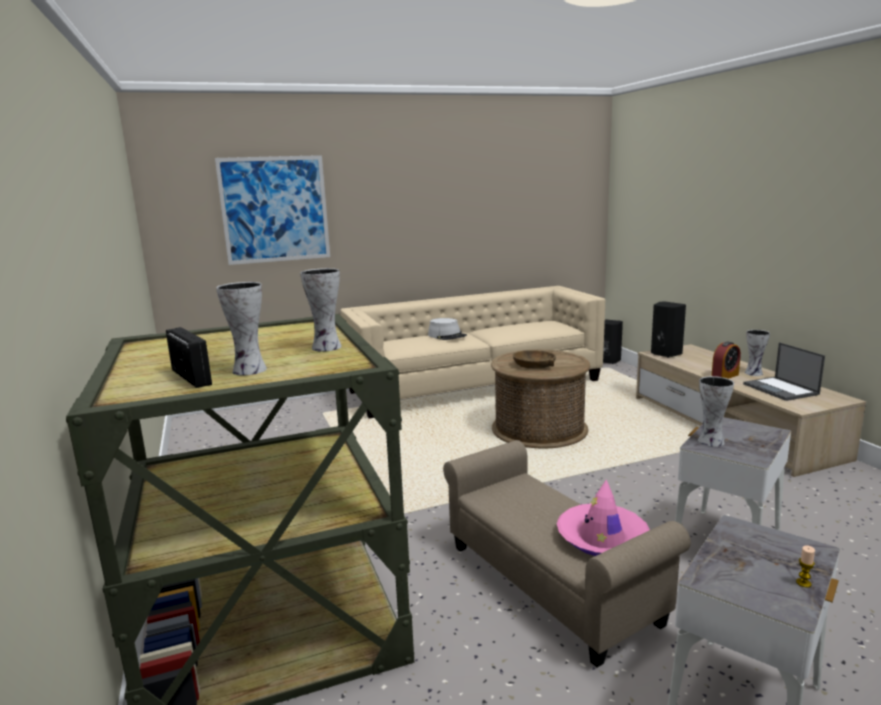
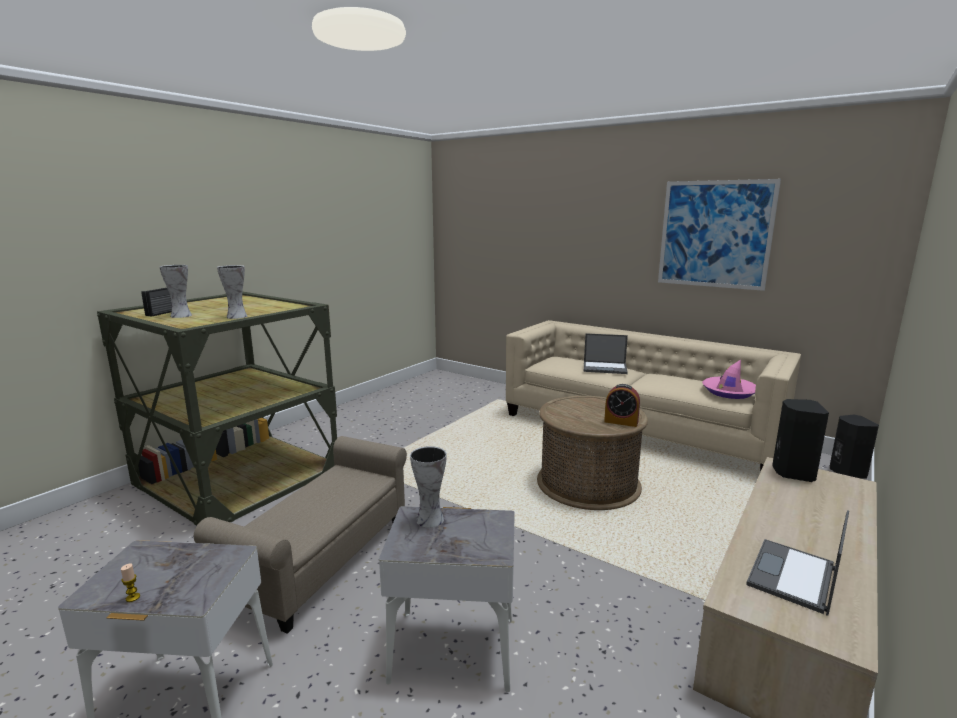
camera: 55 degrees right, 0 degrees up
picture [215,155,330,265] -> picture moved to [658,179,781,291]
grey hat [428,318,467,340] -> laptop [584,333,628,374]
brown bowl [513,350,556,369] -> none
pink hat [557,479,650,556] -> pink hat moved to [702,360,756,399]
alarm clock [711,341,741,379] -> alarm clock moved to [604,384,640,427]
vase [745,330,770,376] -> none

